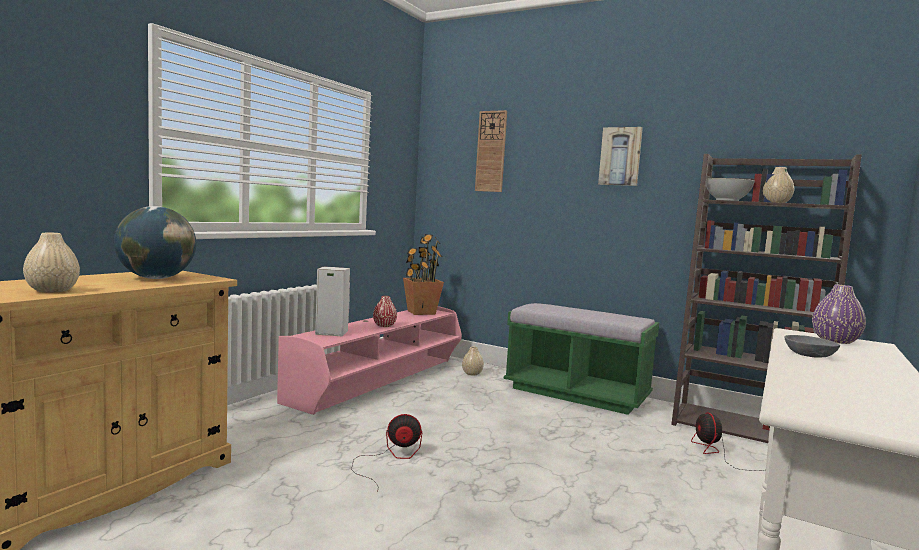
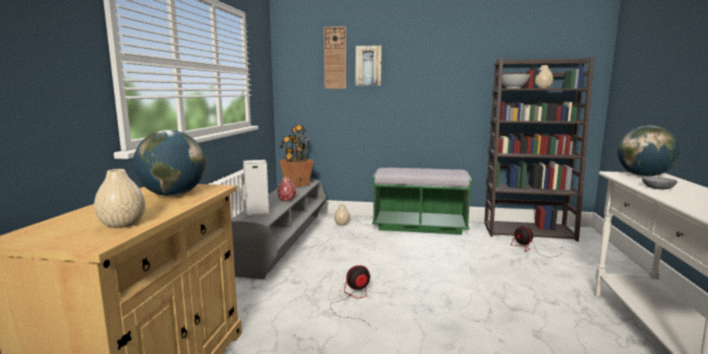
camera: 20 degrees left, 5 degrees up
pink tv stand [277,306,462,415] -> grey tv stand [231,179,326,279]
picture [598,127,643,186] -> picture moved to [356,45,382,86]
purple vase [812,285,866,344] -> globe [617,126,680,177]

